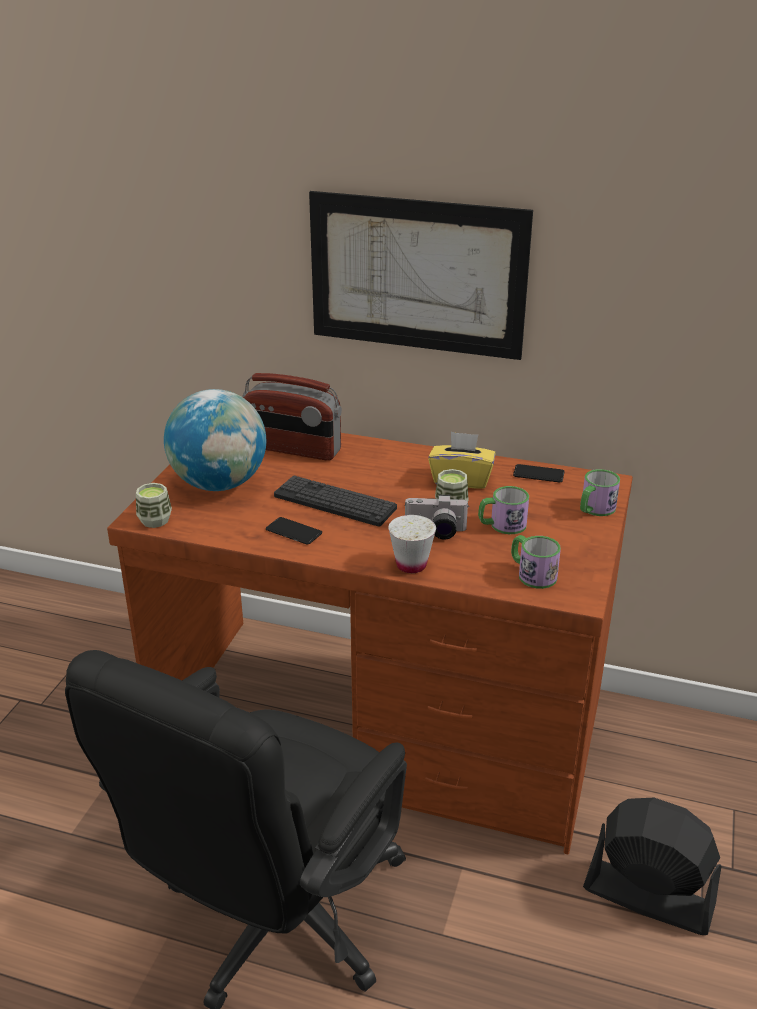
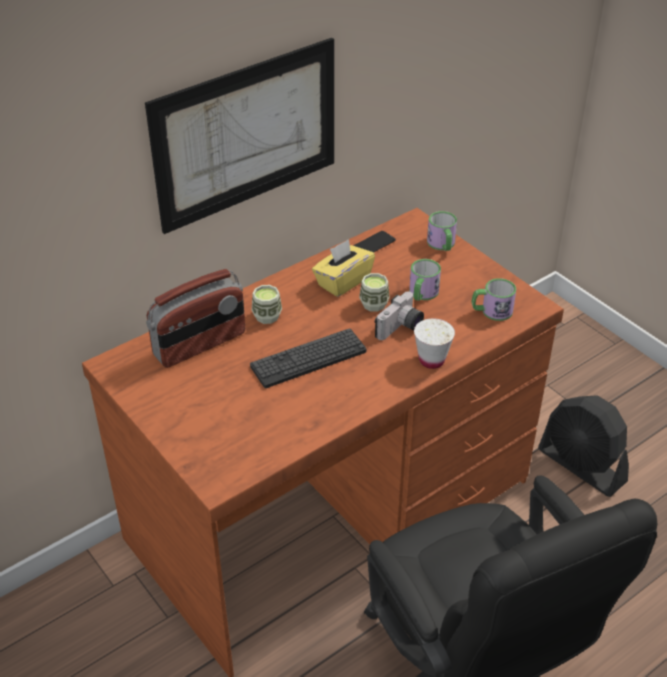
camera: 55 degrees left, 10 degrees up
cup [136,483,172,528] -> cup moved to [252,285,282,324]
globe [164,389,266,491] -> none
phone [266,517,322,545] -> none
black fan [583,798,722,935] -> black fan turned 105 degrees counterclockwise [538,395,629,497]

